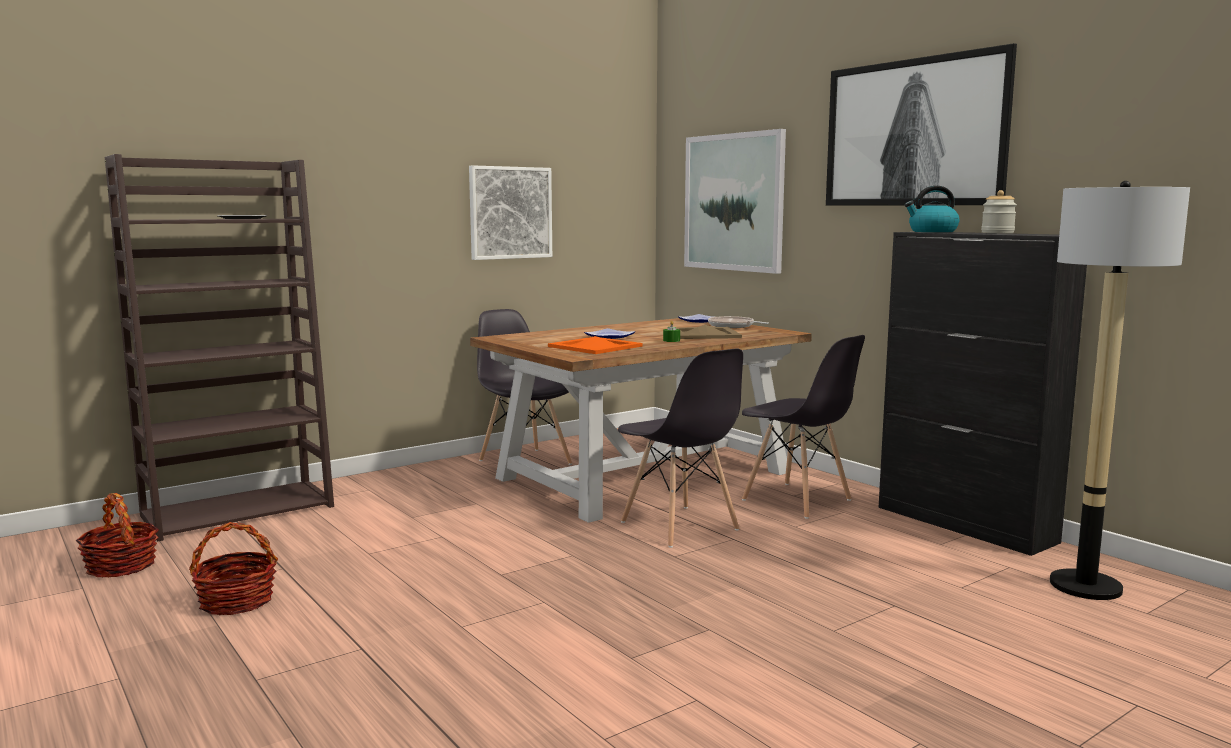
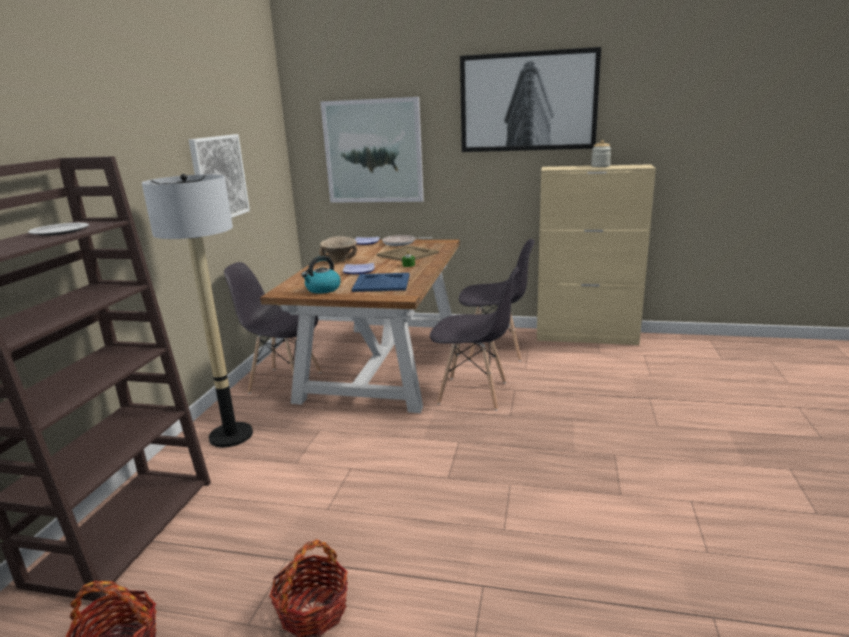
camera: 40 degrees left, 10 degrees up
orange tray [548,336,643,354] -> blue tray [352,273,410,292]
black cabinet [879,232,1087,556] -> beige cabinet [537,164,656,345]
kettle [905,186,959,232] -> kettle moved to [301,256,341,294]
floor lamp [1050,181,1190,600] -> floor lamp moved to [142,174,253,447]
none -> beige bowl [319,236,357,262]

